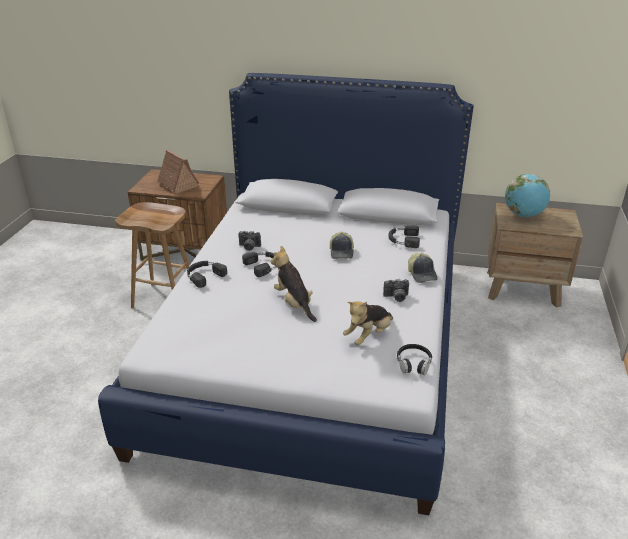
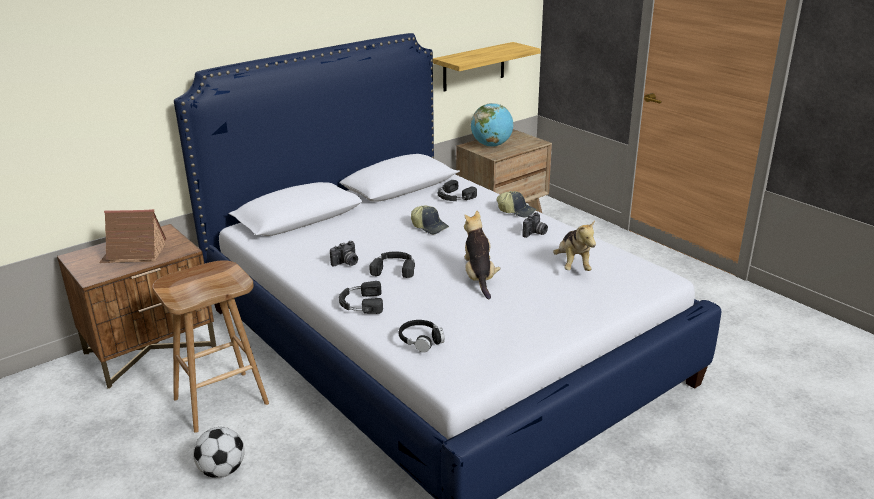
camera: 50 degrees left, 5 degrees down
plush toy [270,246,317,322] -> plush toy turned 75 degrees clockwise [464,211,500,299]
black headphones [397,344,432,375] -> black headphones moved to [399,320,445,353]
none -> football [193,427,245,478]
none -> shelf [433,42,541,91]

